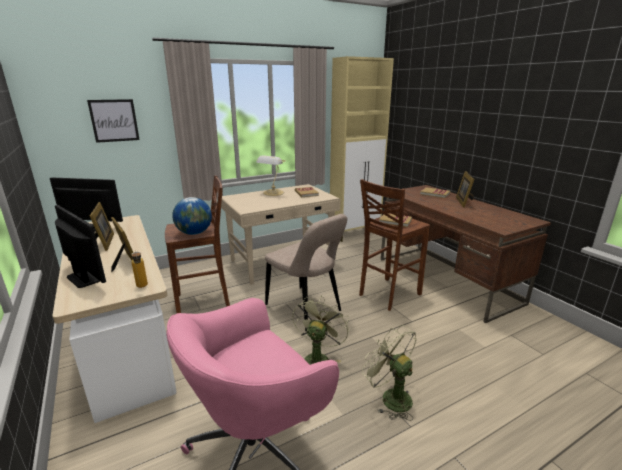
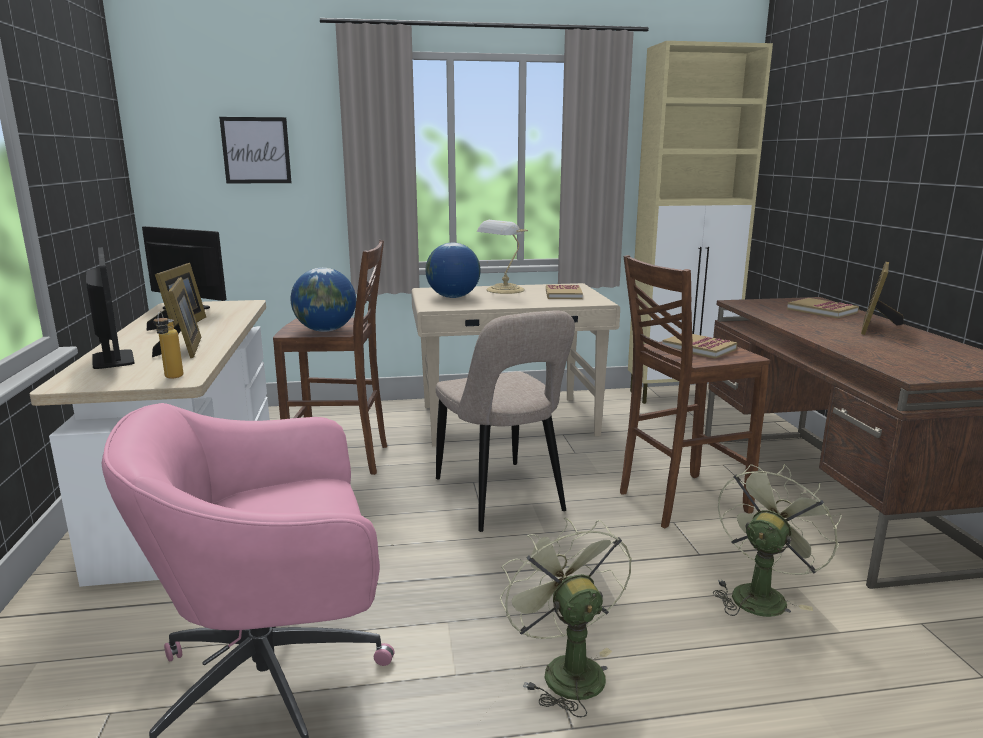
camera: 20 degrees right, 5 degrees down
green fan [292,297,349,365] -> green fan moved to [713,464,842,617]
none -> globe [425,243,481,298]

